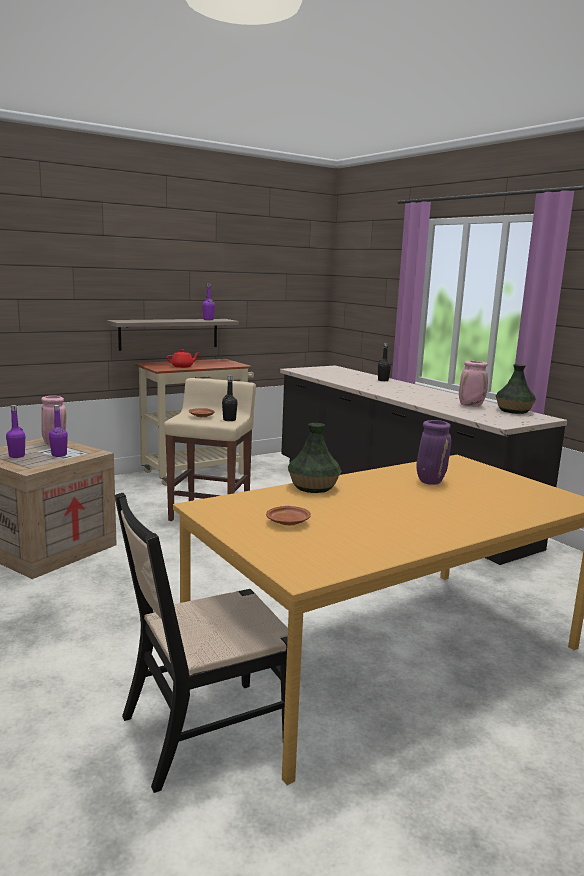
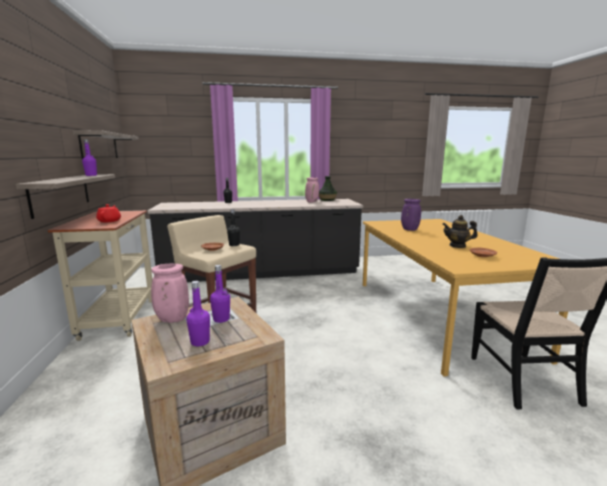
camera: 65 degrees left, 0 degrees up
vase [288,423,341,493] -> none
none -> shelf [73,130,138,159]
none -> teapot [442,215,478,248]

